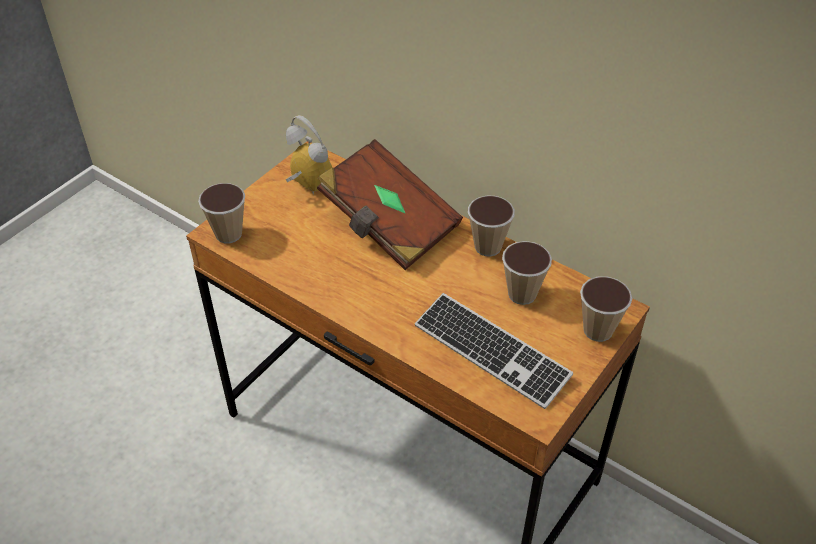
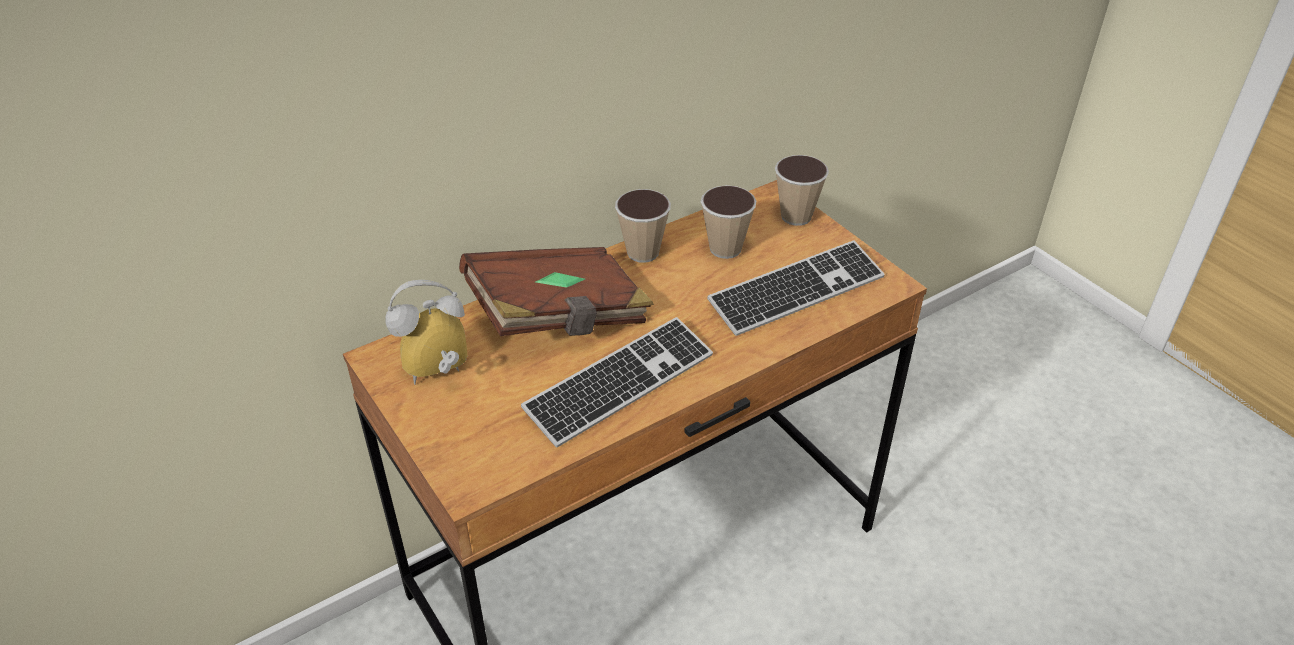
camera: 70 degrees left, 5 degrees down
cup [198,183,245,243] -> none
none -> keyboard [521,317,713,447]

